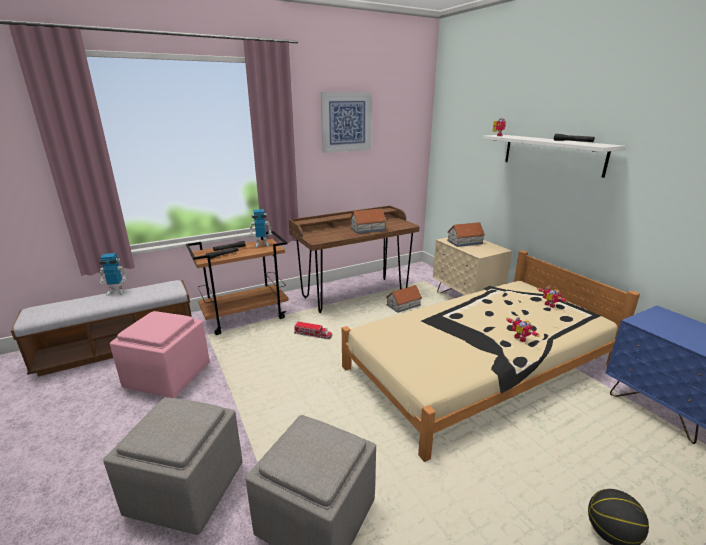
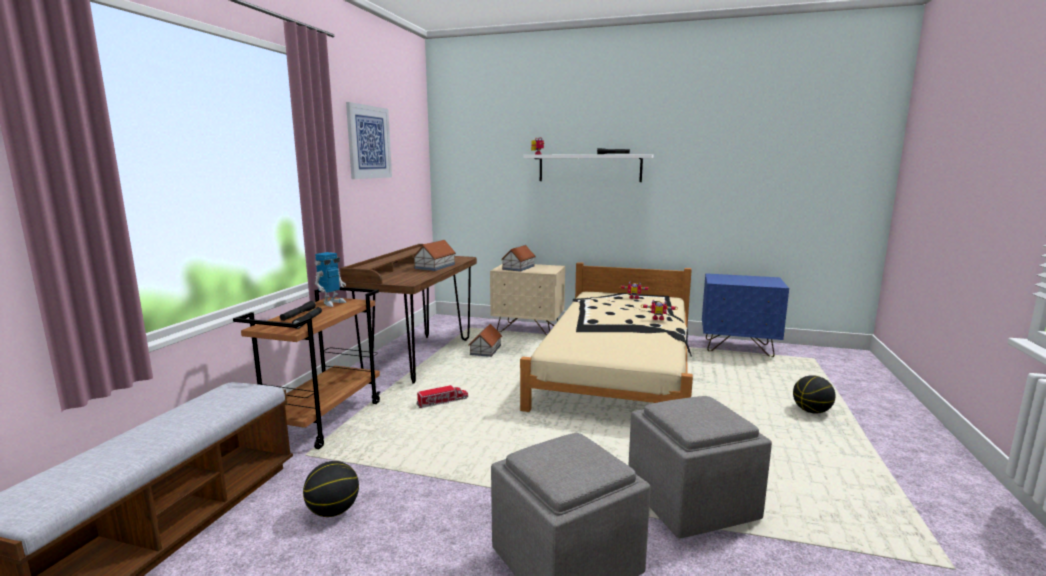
camera: 45 degrees left, 10 degrees down
toy robot [99,253,127,296] -> none
pink ottoman [110,311,210,398] -> basketball [303,461,359,517]

